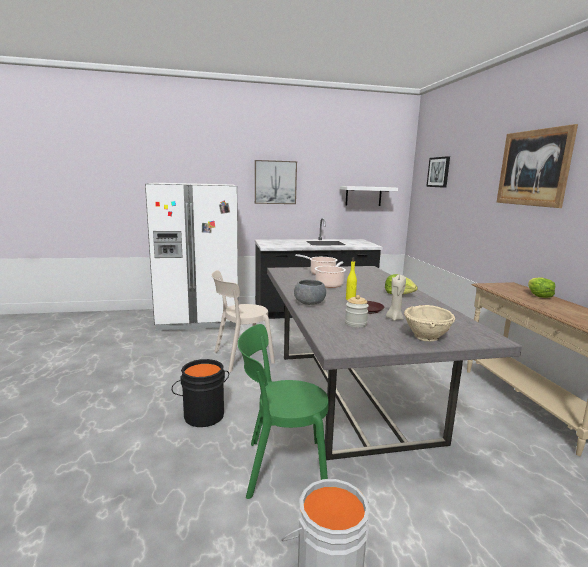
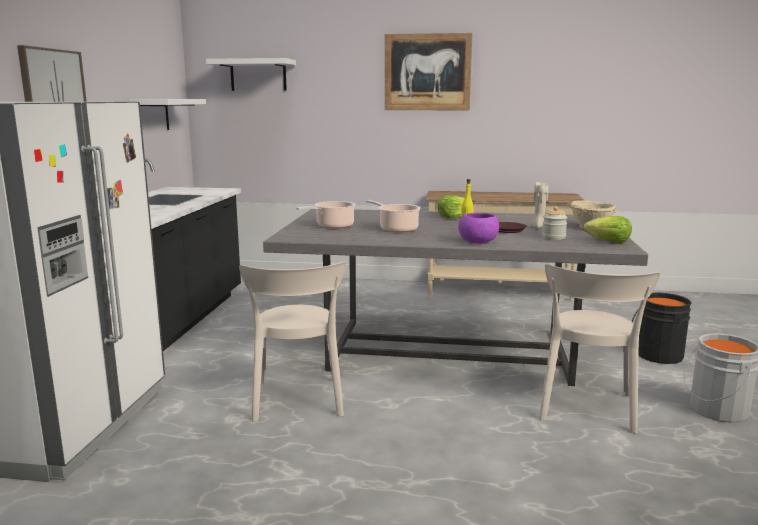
camera: 70 degrees left, 0 degrees up
black bucket [172,359,229,427] -> black bucket moved to [632,293,692,364]
green chair [238,324,329,499] -> beige chair [539,264,660,434]
grey bowl [294,279,326,305] -> purple bowl [458,213,499,244]
picture [426,156,450,188] -> white shelf [206,58,296,91]
lettuce [528,278,555,298] -> lettuce moved to [583,216,632,243]

